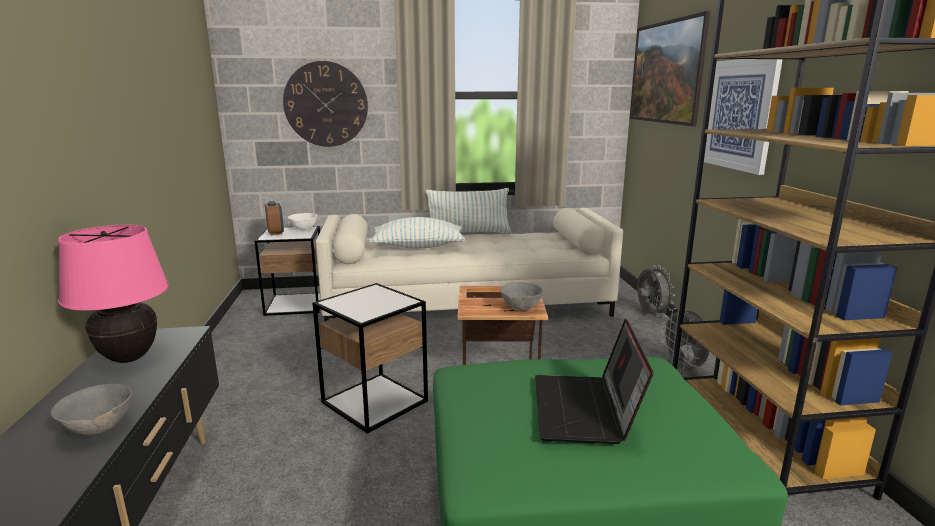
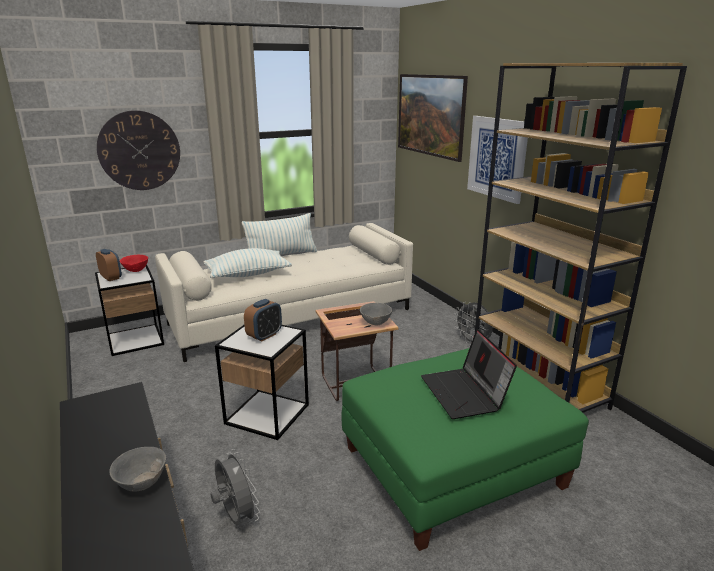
camera: 20 degrees left, 5 degrees up
pink table lamp [58,225,169,363] -> none
white bowl [288,213,317,230] -> red bowl [120,255,148,272]
grey fan [637,265,675,316] -> grey fan moved to [211,449,260,525]
none -> alarm clock [244,299,282,341]

